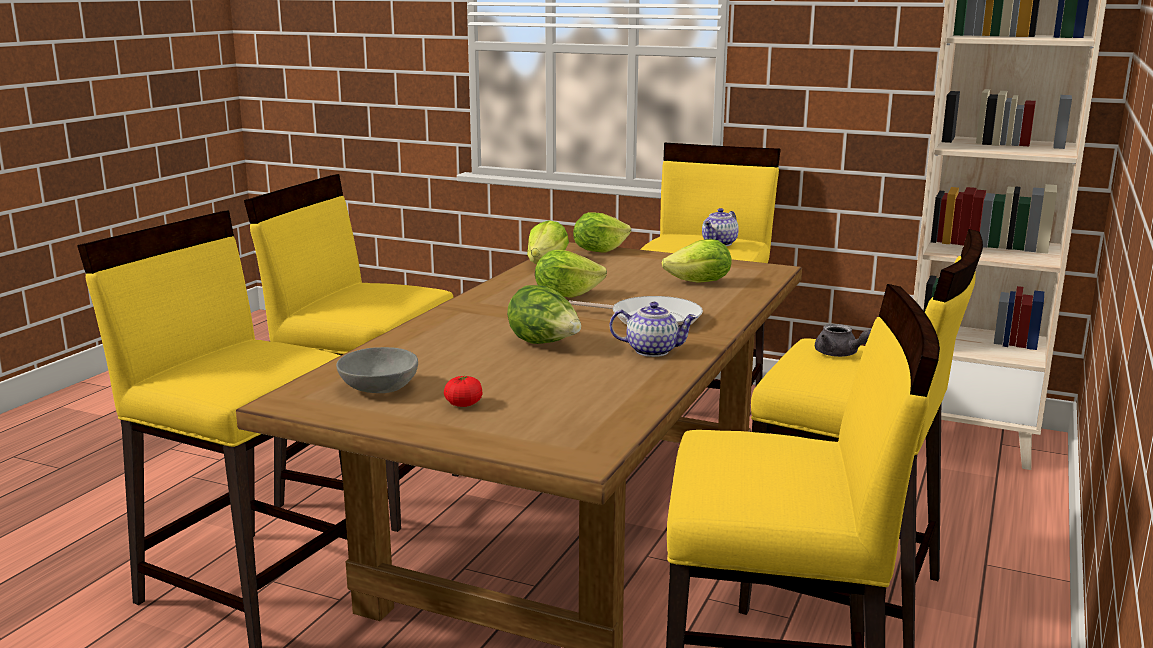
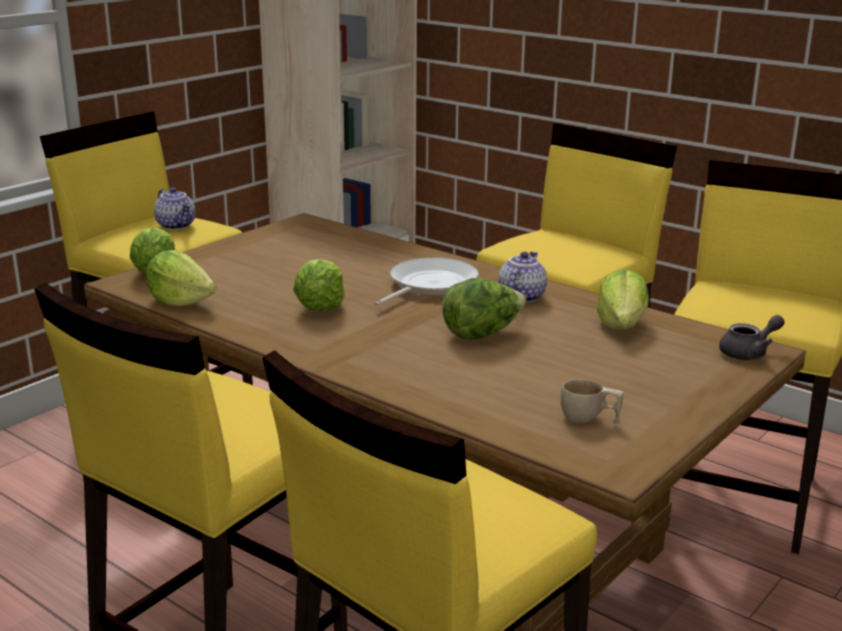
camera: 75 degrees left, 5 degrees up
grey bowl [336,347,418,393] -> beige cup [561,379,623,423]
tomato [444,376,482,407] -> none
lettuce [662,239,732,283] -> lettuce moved to [597,269,649,329]
grey teapot [815,324,871,357] -> grey teapot moved to [719,315,785,360]

